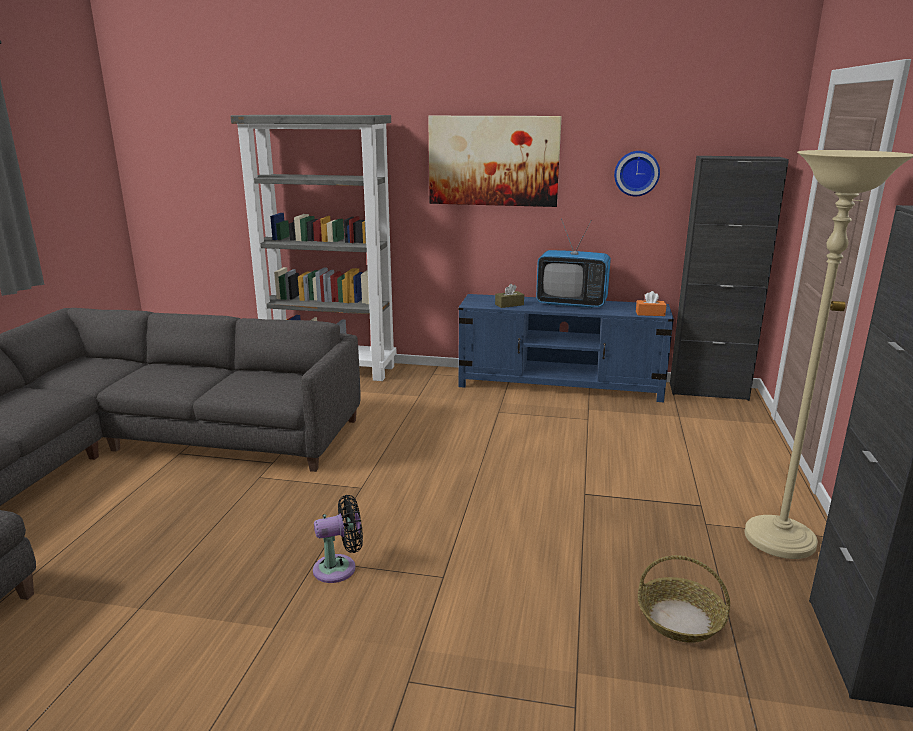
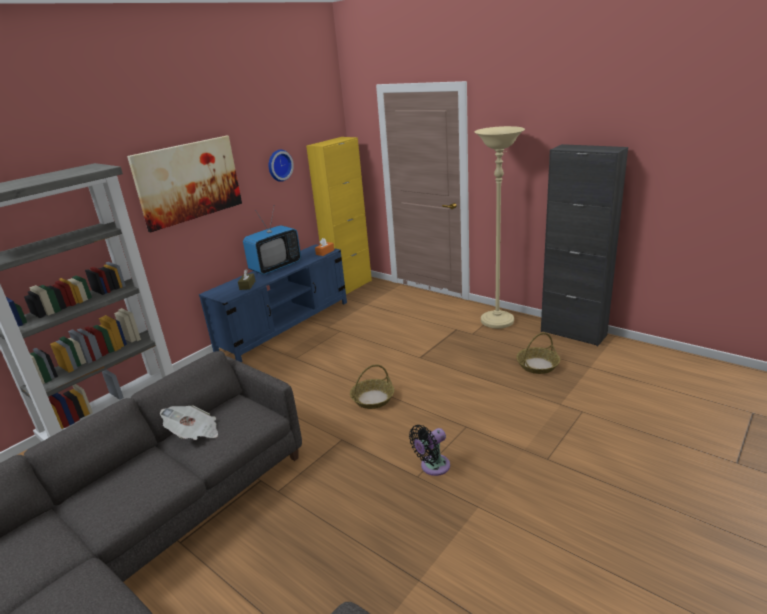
camera: 60 degrees left, 5 degrees up
black fan [313,495,363,583] -> black fan turned 135 degrees counterclockwise [409,425,450,476]
black cabinet [670,156,789,401] -> yellow cabinet [306,137,372,294]
none -> newspaper [160,406,218,440]
none -> basket [350,364,394,409]

